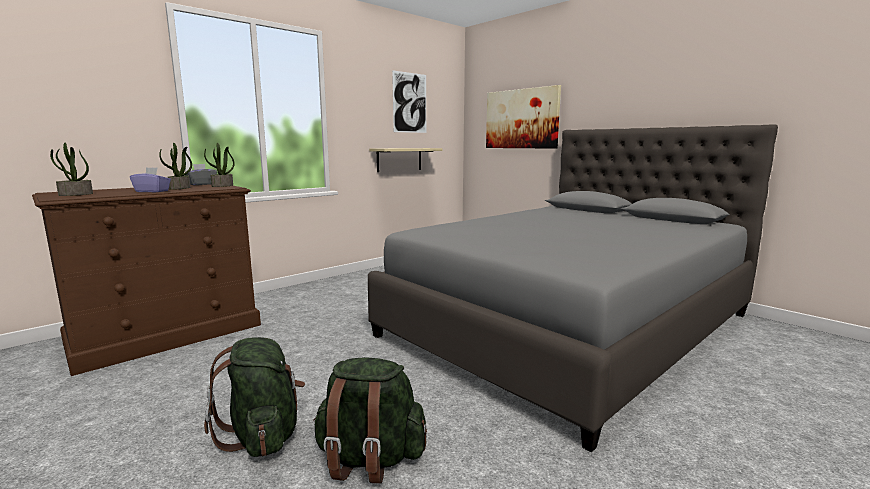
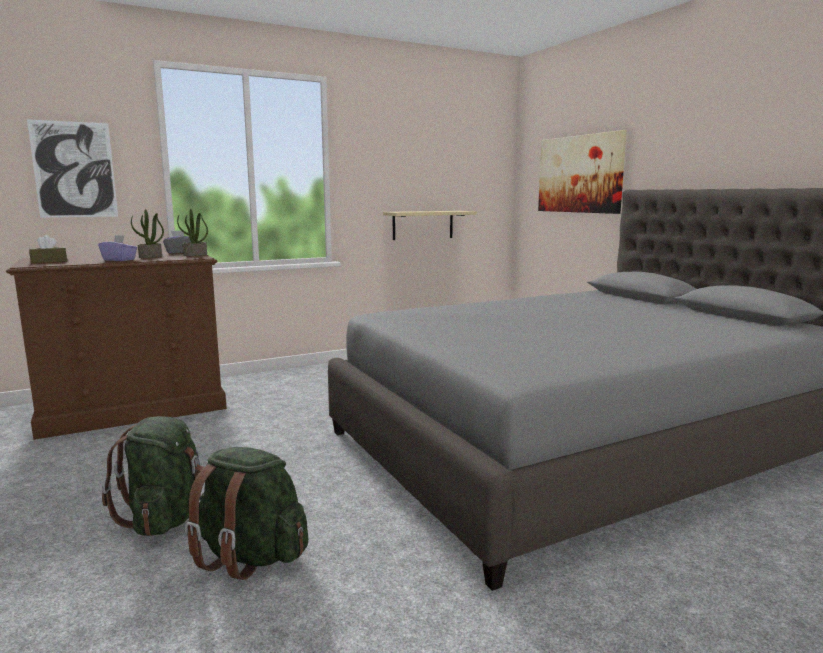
camera: 15 degrees right, 0 degrees up
potted plant [50,143,93,196] -> brown tissue box [29,235,67,263]
picture [392,70,426,133] -> picture moved to [27,119,118,218]

